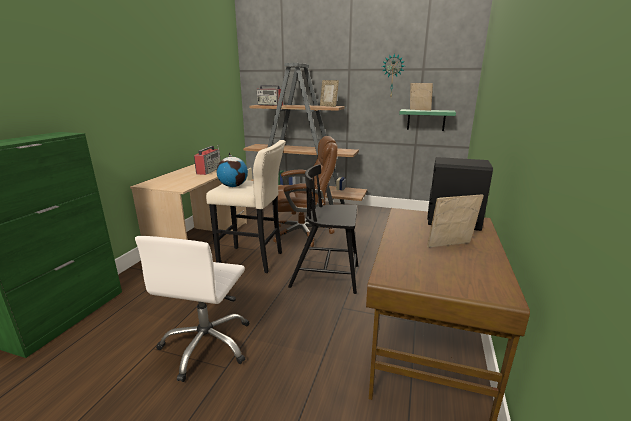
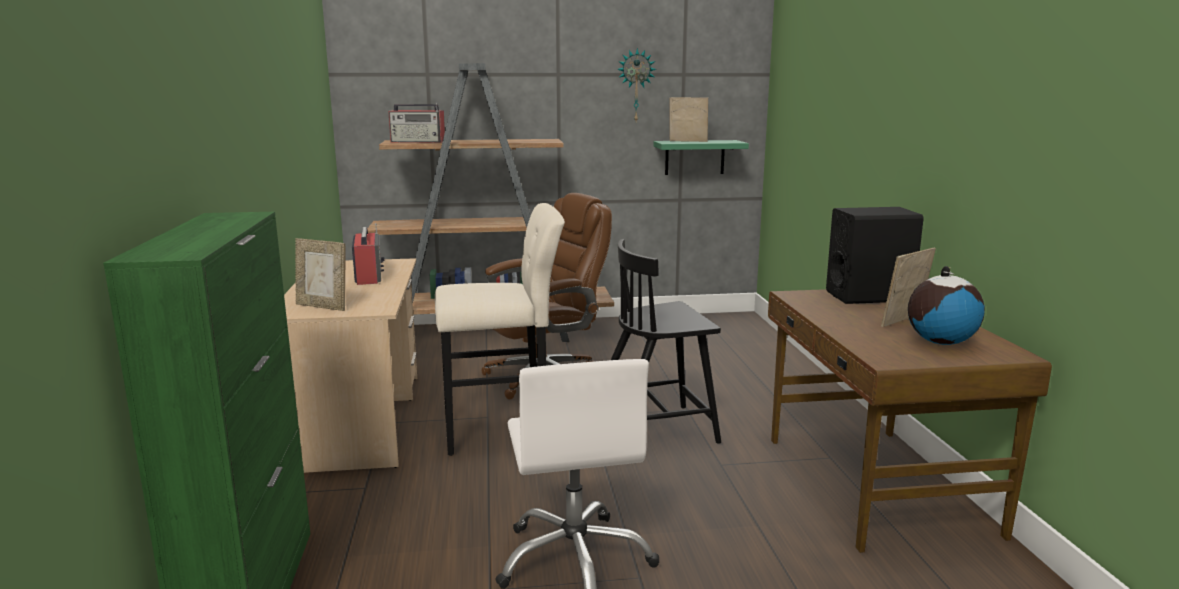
camera: 25 degrees left, 5 degrees down
globe [216,152,248,187] -> globe moved to [908,266,985,345]
picture frame [320,80,339,107] -> picture frame moved to [295,238,345,311]

